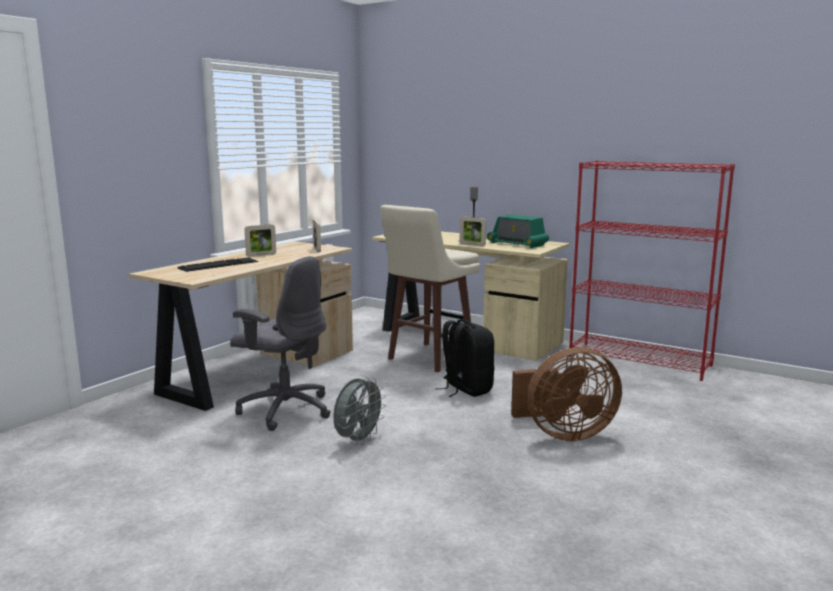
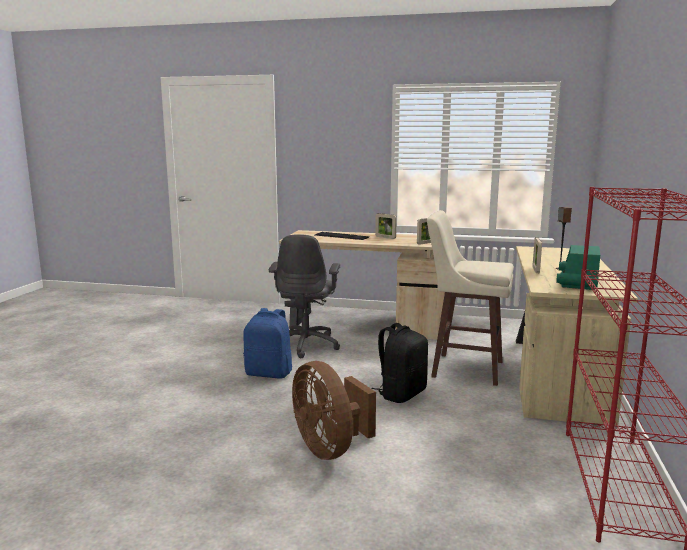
camera: 70 degrees right, 0 degrees up
grey fan [333,377,386,445] -> blue backpack [243,308,292,379]

